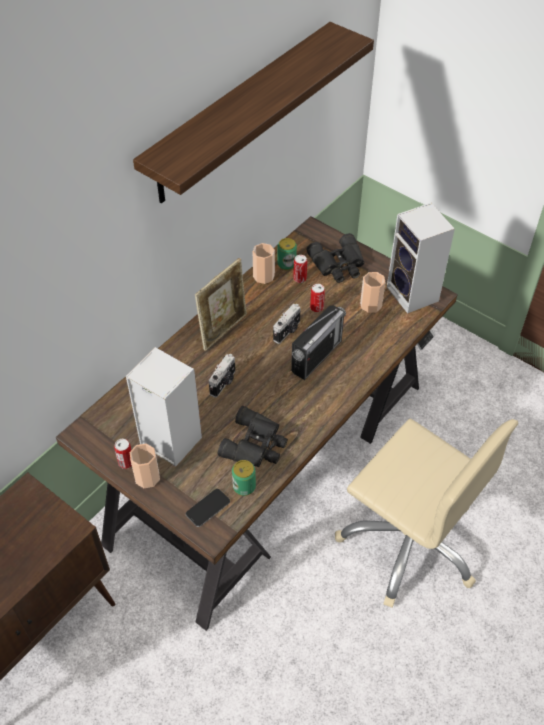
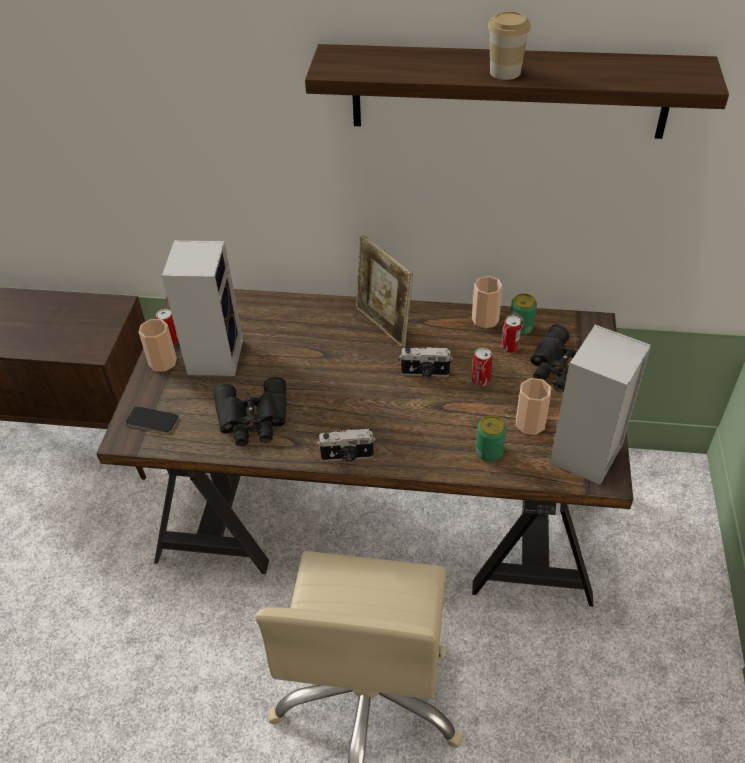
camera: 60 degrees right, 5 degrees down
picture frame [195,258,247,351] -> picture frame turned 45 degrees clockwise [356,234,413,348]
camera [209,354,235,398] -> camera moved to [317,428,375,462]
can [232,460,256,496] -> can moved to [476,415,507,462]
radio [291,305,346,380] -> none
none -> cup [488,11,531,80]

